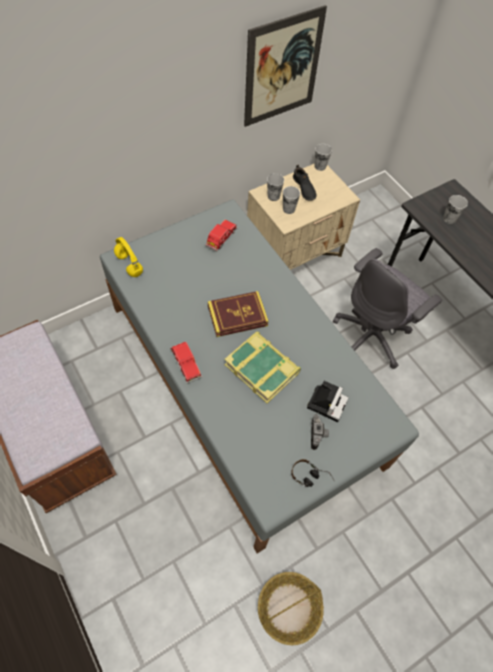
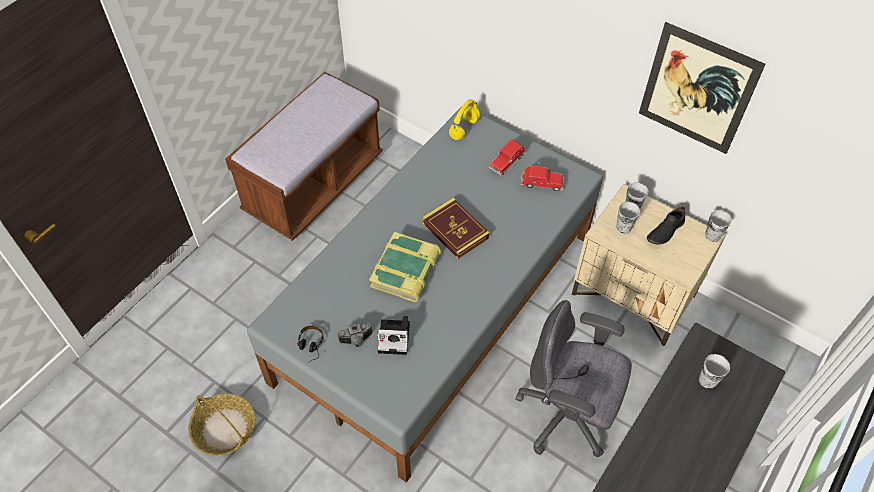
camera: 70 degrees right, 5 degrees down
red toy car [170,342,202,384] -> red toy car moved to [489,139,526,176]

